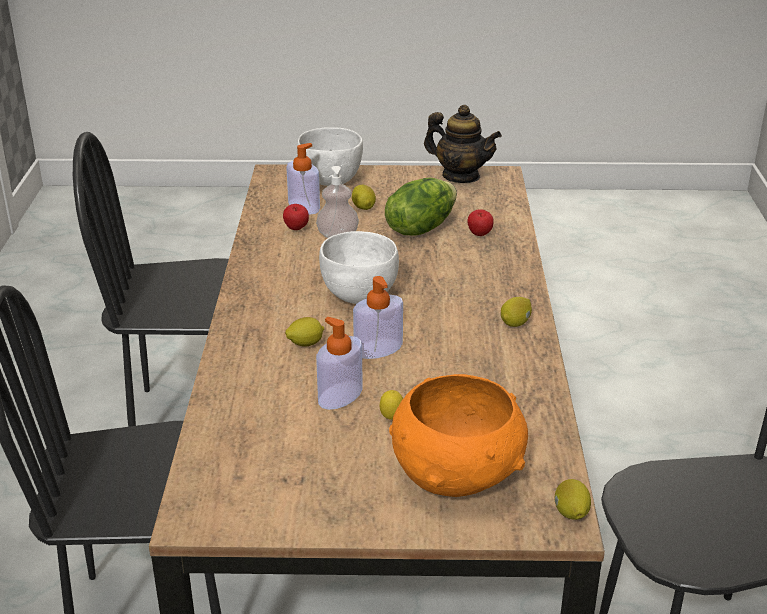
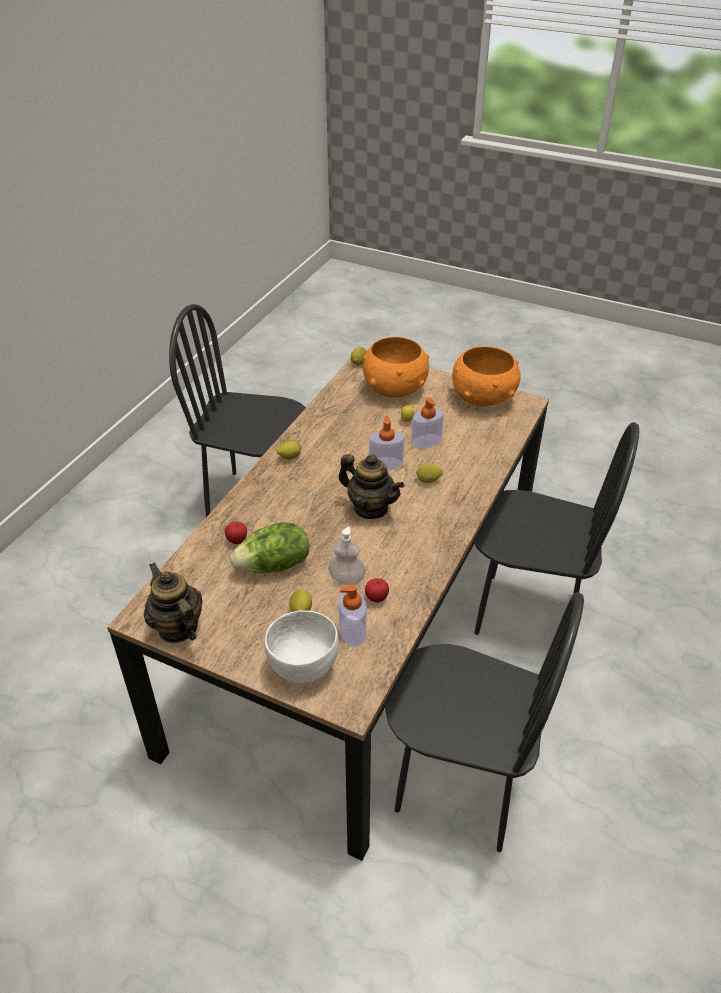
camera: 155 degrees left, 10 degrees up
white bowl [319,231,399,304] -> teapot [338,454,404,519]
none -> orange bowl [452,347,521,406]

